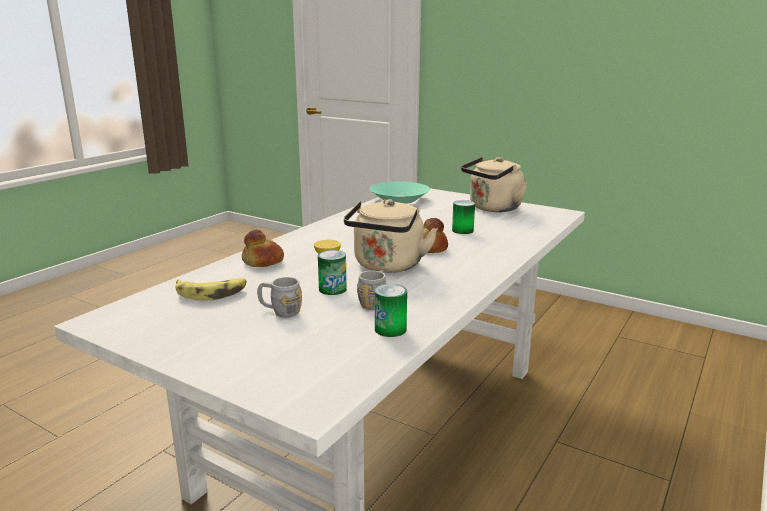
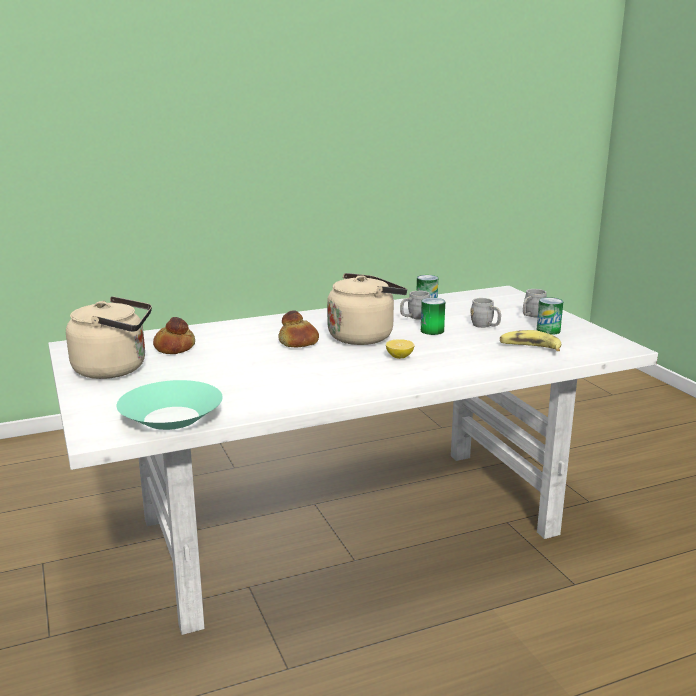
camera: 145 degrees left, 0 degrees up
bread [242,230,284,267] -> bread moved to [153,317,195,354]
can [452,200,475,234] -> can moved to [536,297,563,335]
none -> grey mug [523,289,547,317]

